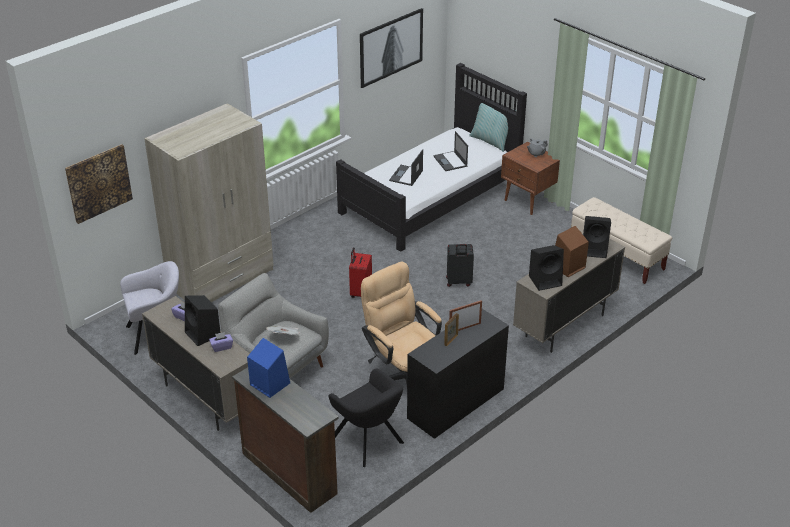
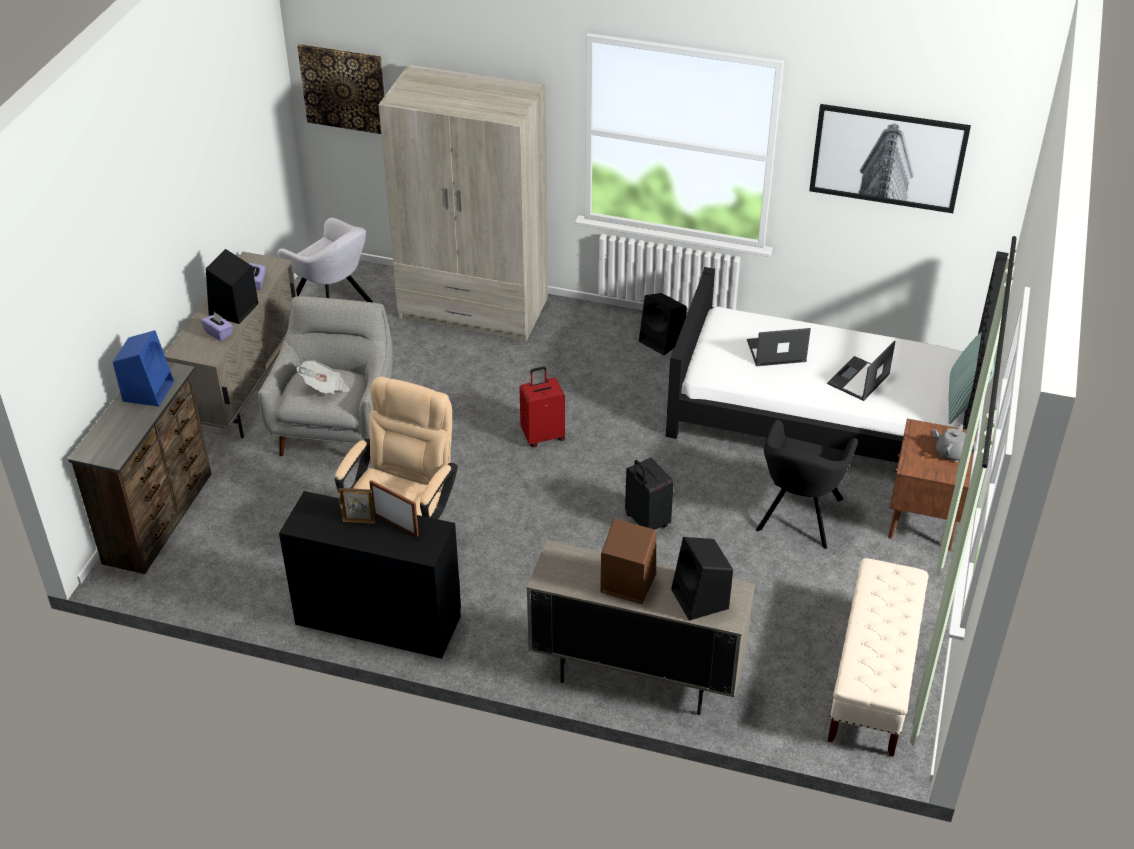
camera: 60 degrees right, 5 degrees up
black armchair [328,369,404,467] -> black armchair moved to [756,420,858,549]
black speaker [529,245,564,291] -> black speaker moved to [639,293,687,355]

